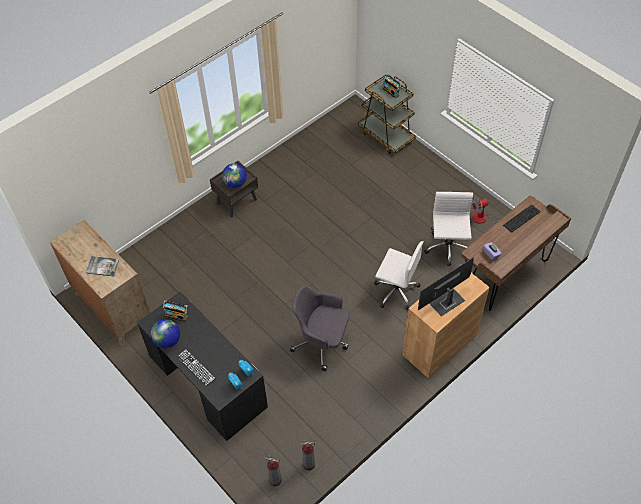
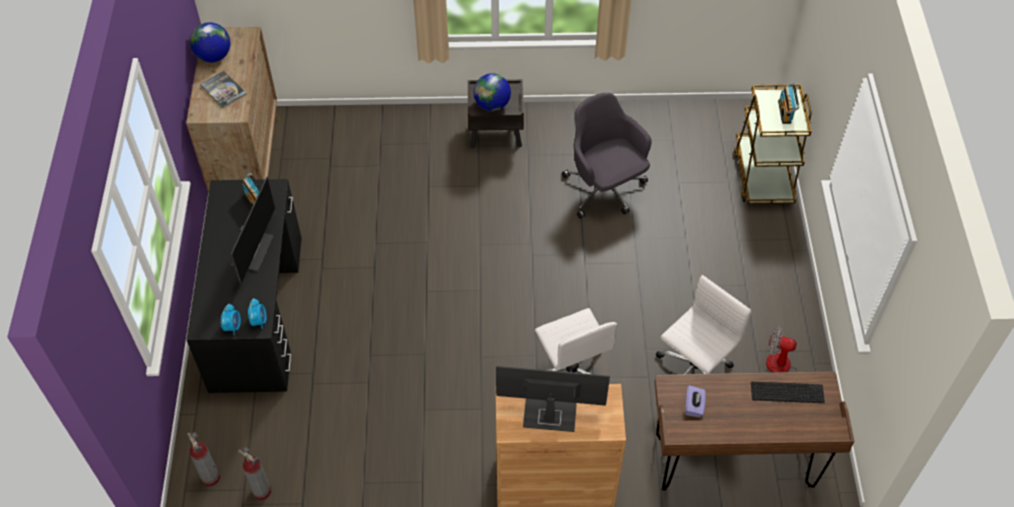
camera: 40 degrees right, 0 degrees up
globe [151,319,180,348] -> globe moved to [190,22,231,63]
keyboard [177,349,216,386] -> none
grey office chair [290,285,349,371] -> grey office chair moved to [562,93,652,219]
none -> monitor [231,177,275,284]

